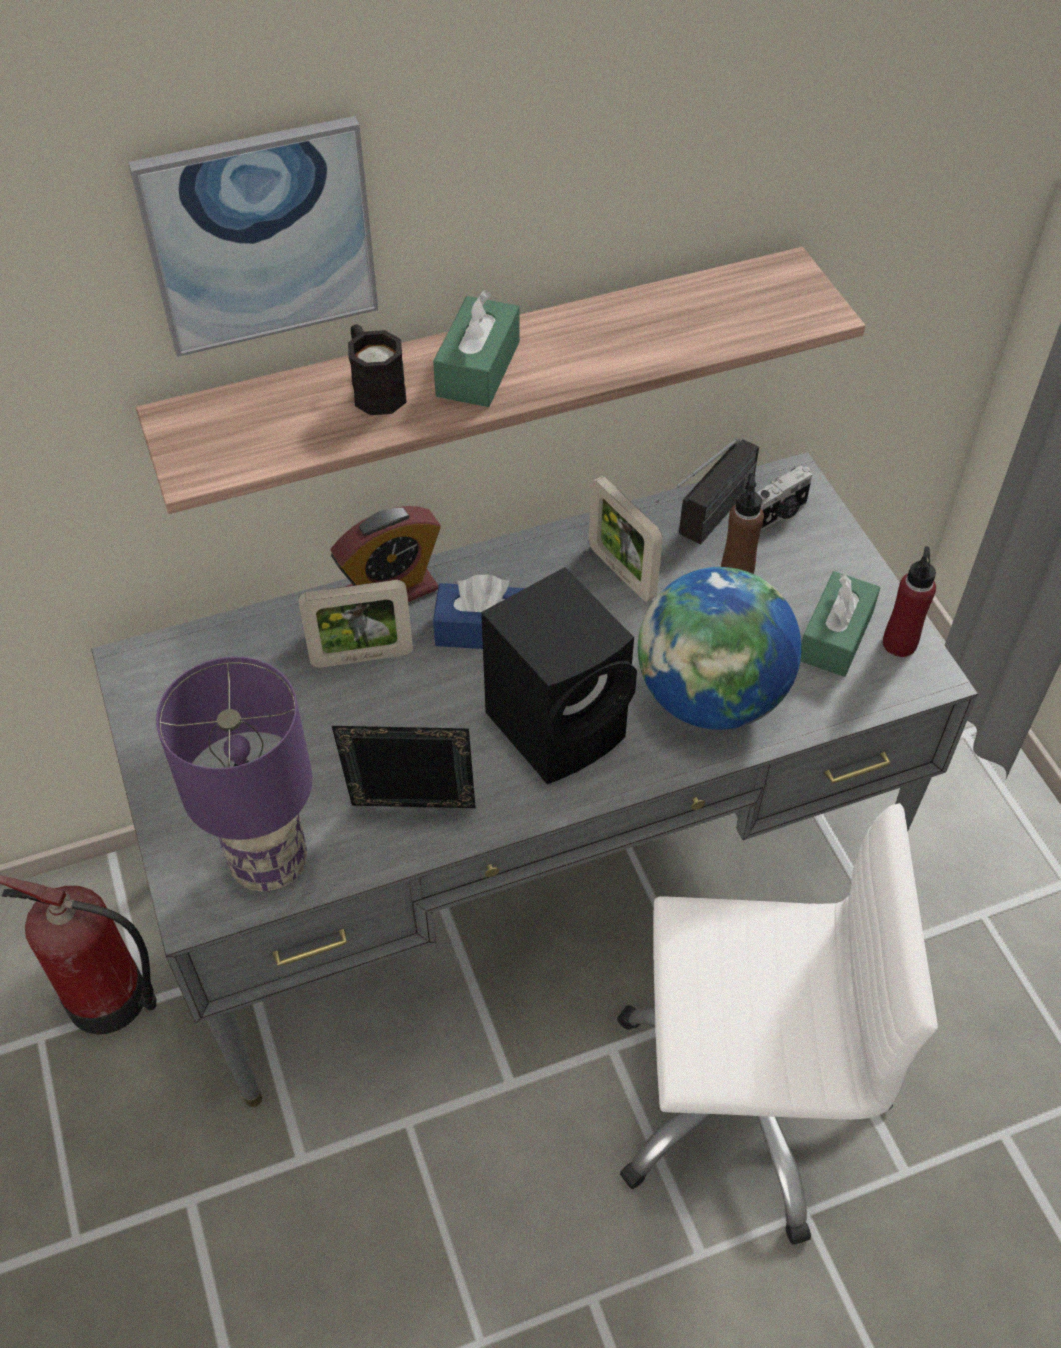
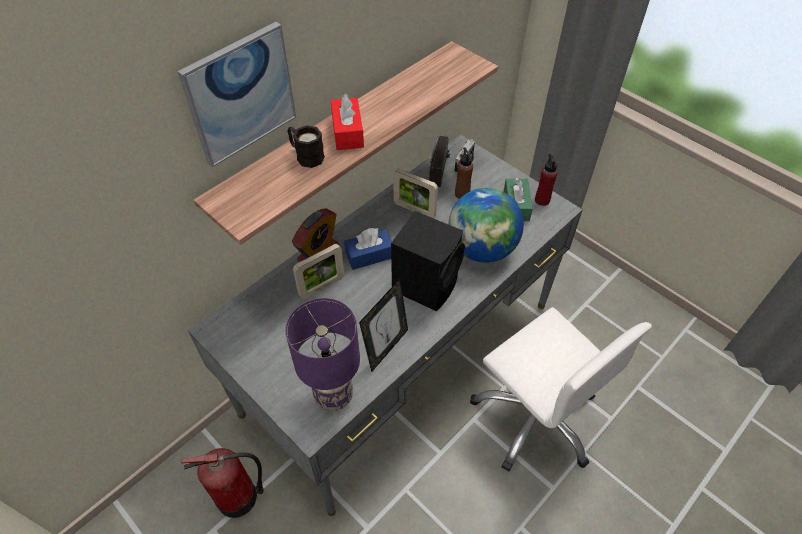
camera: 25 degrees left, 0 degrees up
picture frame [332,726,476,808] -> picture frame turned 150 degrees clockwise [359,279,408,372]
green tissue box [433,290,520,407] -> red tissue box [331,93,364,150]
white office chair [617,803,938,1245] -> white office chair turned 75 degrees clockwise [470,307,652,472]

